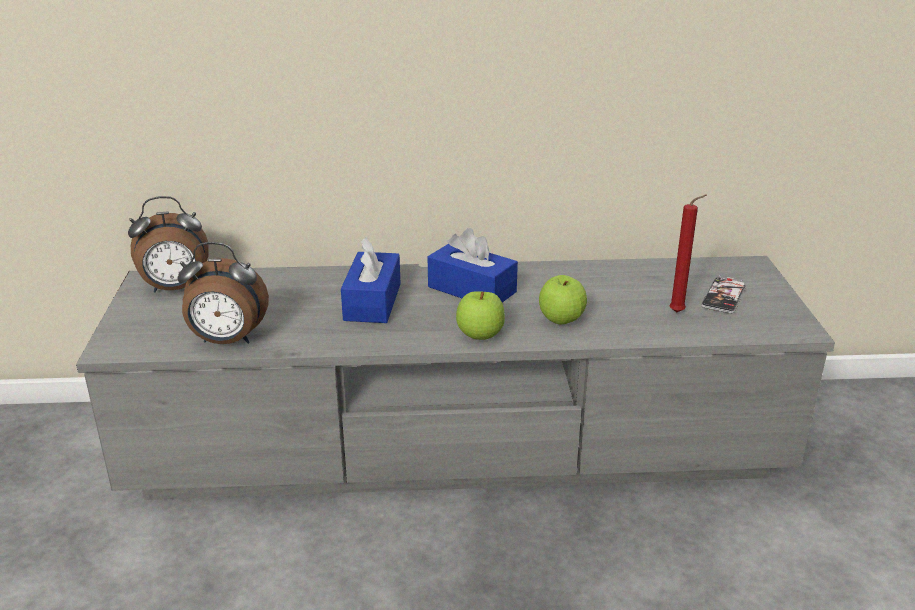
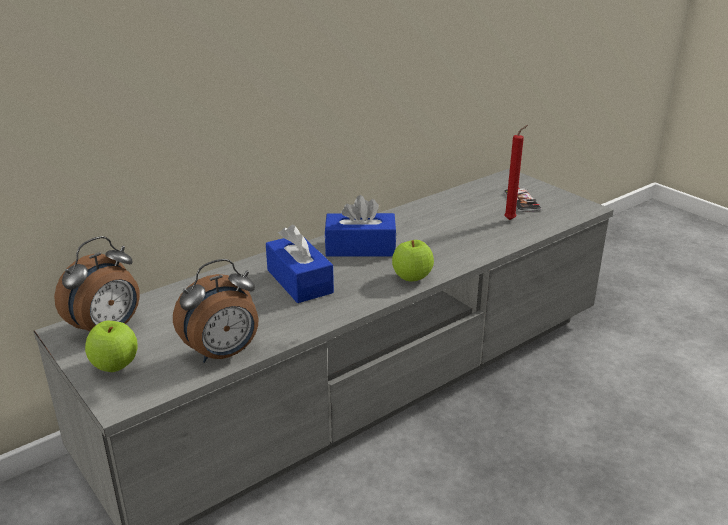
camera: 35 degrees left, 0 degrees up
apple [539,275,587,324] -> apple moved to [85,321,138,372]

